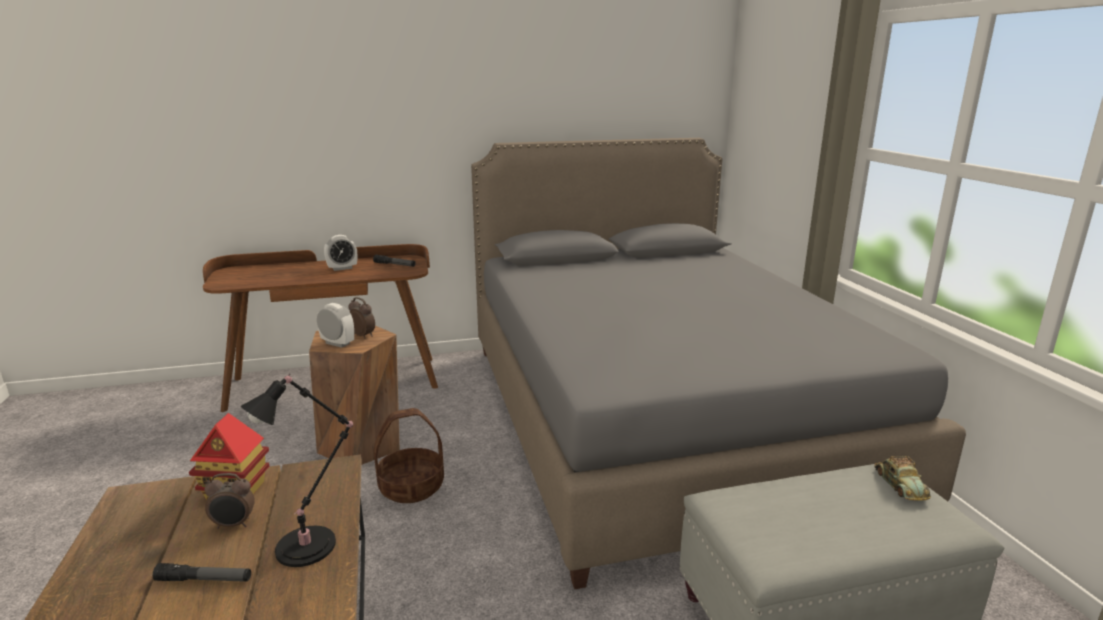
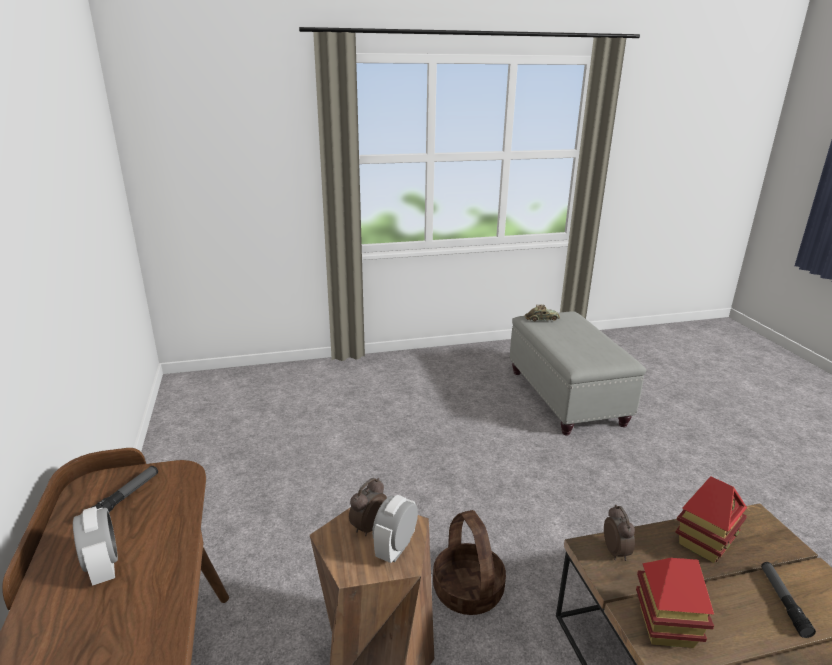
camera: 90 degrees left, 5 degrees up
alarm clock [204,473,255,529] -> alarm clock moved to [604,505,635,561]
black table lamp [241,374,353,567] -> toy house [675,476,747,563]
grey bed [471,138,966,589] -> none

